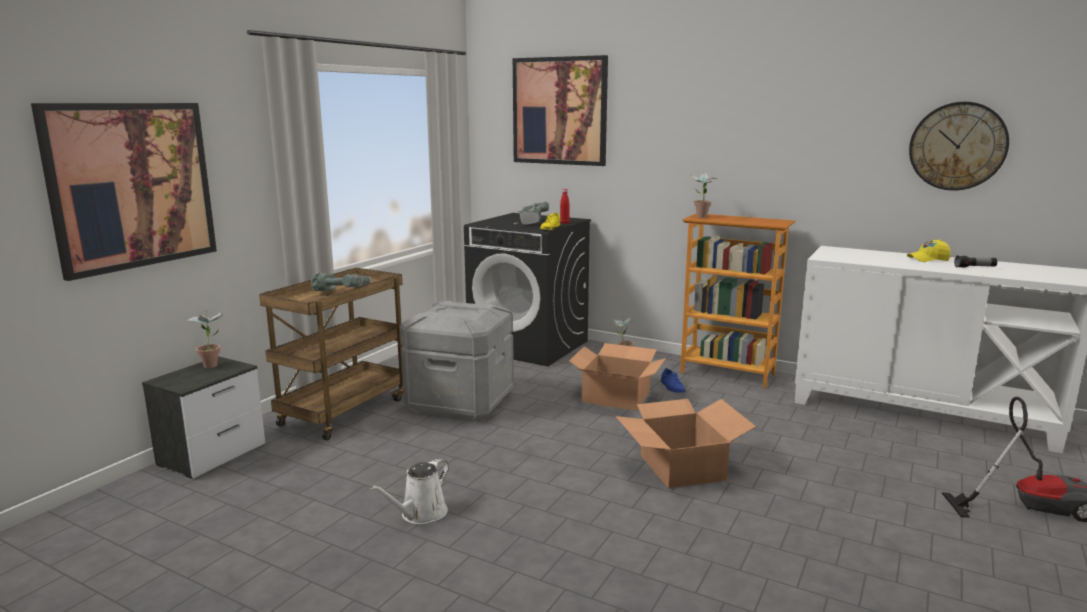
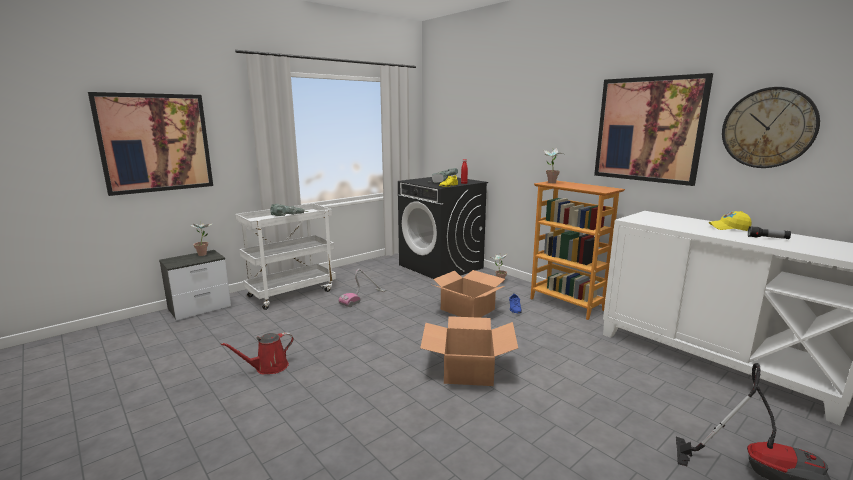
camera: 20 degrees right, 0 degrees up
brown cart [259,268,403,440] -> white cart [235,203,336,310]
white watering can [370,459,449,524] -> red watering can [221,332,294,374]
grey storage box [400,301,514,421] -> vacuum cleaner [339,269,387,307]
picture [513,55,608,166] -> picture moved to [594,73,713,186]

